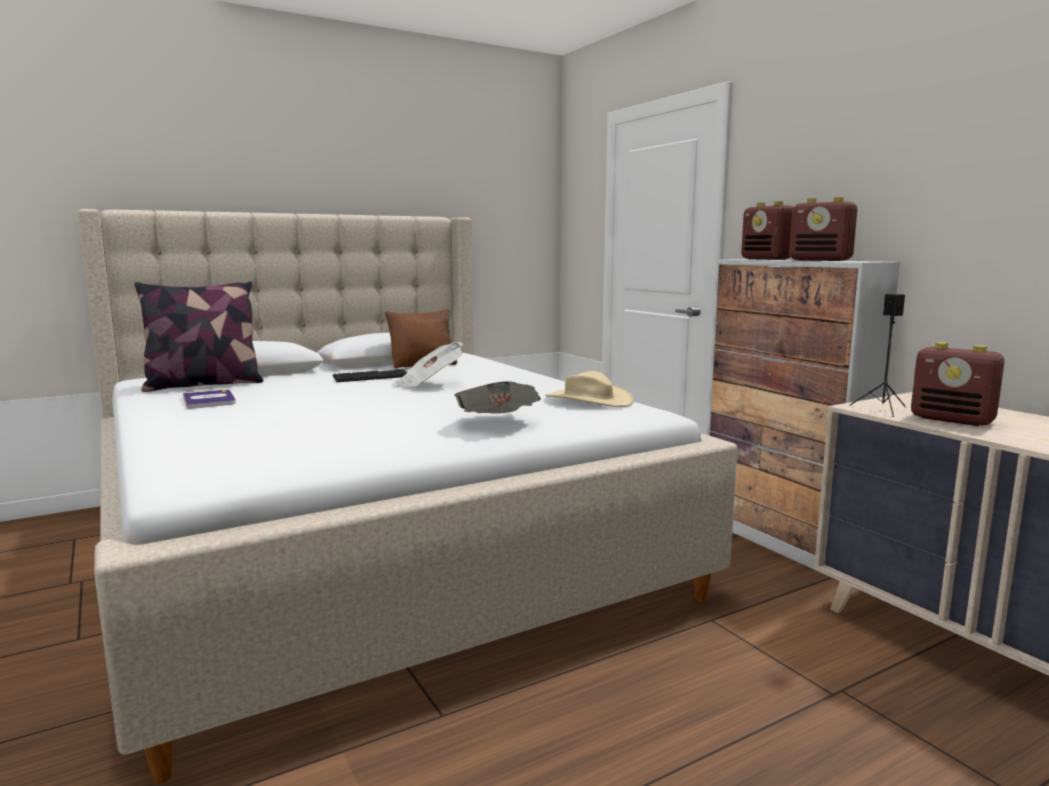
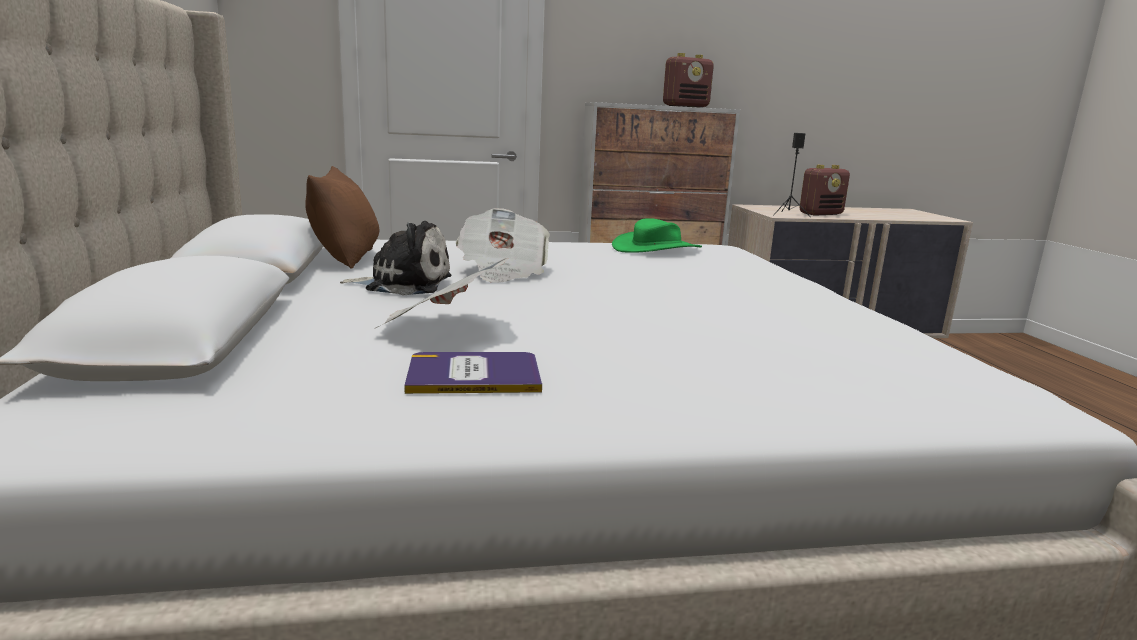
camera: 70 degrees left, 5 degrees up
pillow [134,281,264,392] -> none
keyboard [332,369,407,382] -> plush toy [340,221,451,295]
newspaper [454,381,541,414] -> newspaper moved to [374,258,508,329]
beige hat [545,371,634,407] -> green hat [612,218,702,253]
radio [741,201,793,260] -> none

